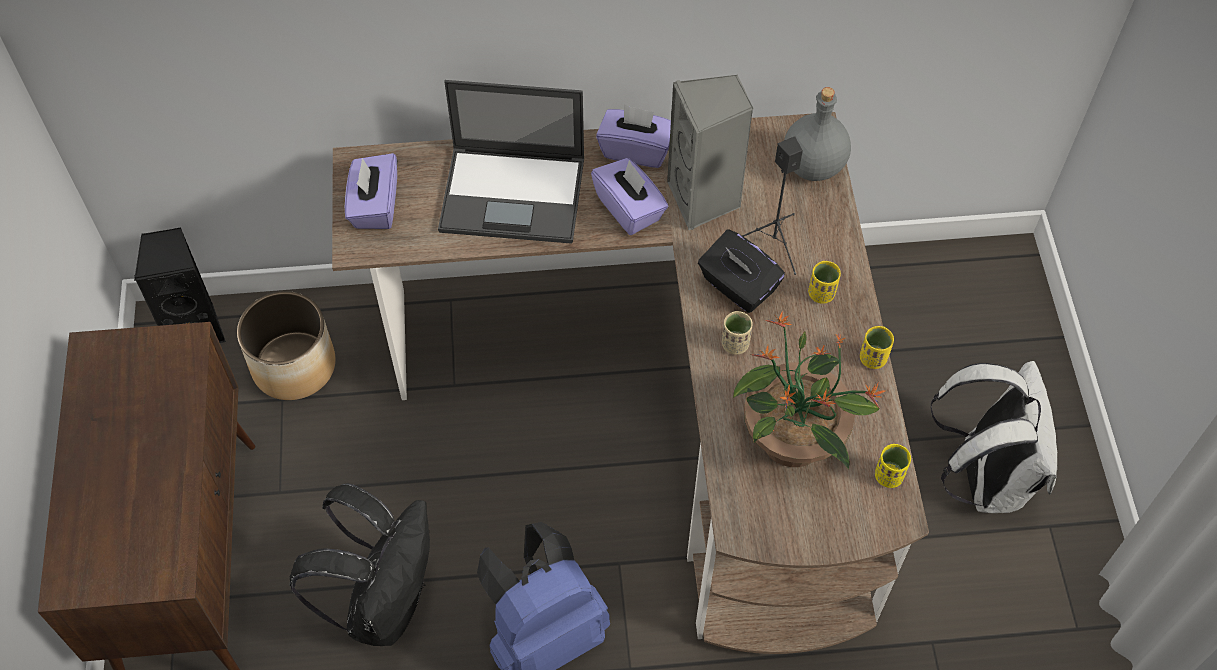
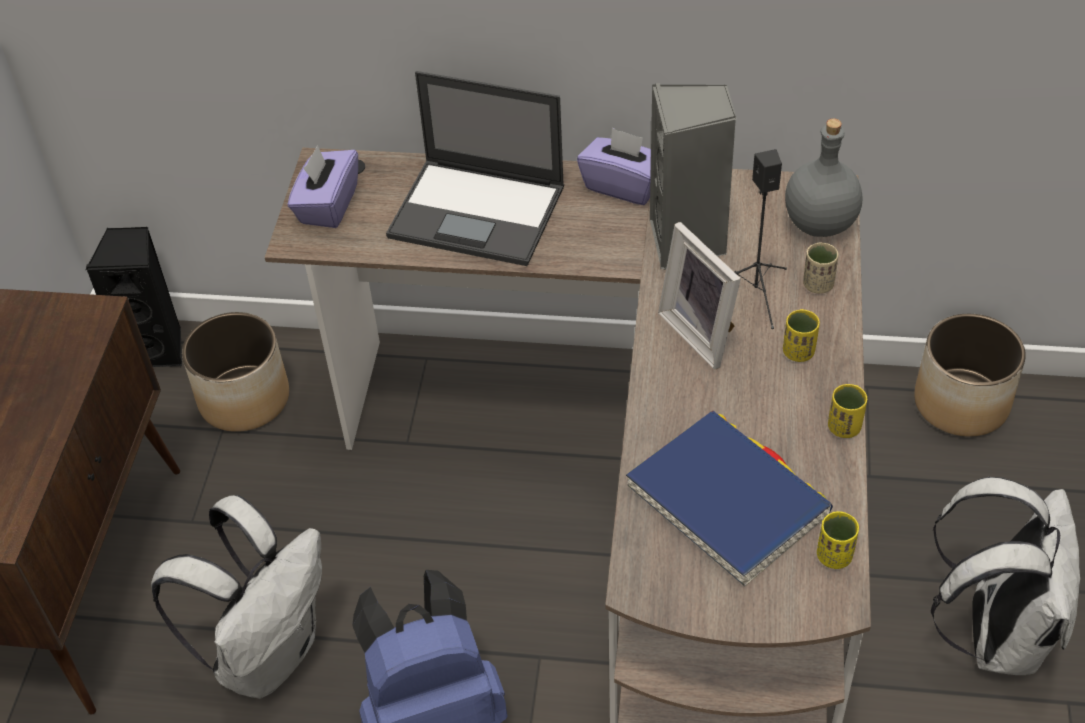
camera: 15 degrees right, 10 degrees down
black backpack [289,483,430,646] -> white backpack [151,495,322,699]
purple tissue box [591,158,668,235] -> none
black tissue box [698,229,785,313] -> picture frame [658,222,741,369]
beige cup [722,311,753,355] -> beige cup moved to [803,242,839,294]
potted plant [733,311,885,469] -> blue book [626,411,833,586]
none -> planter [914,314,1026,436]

